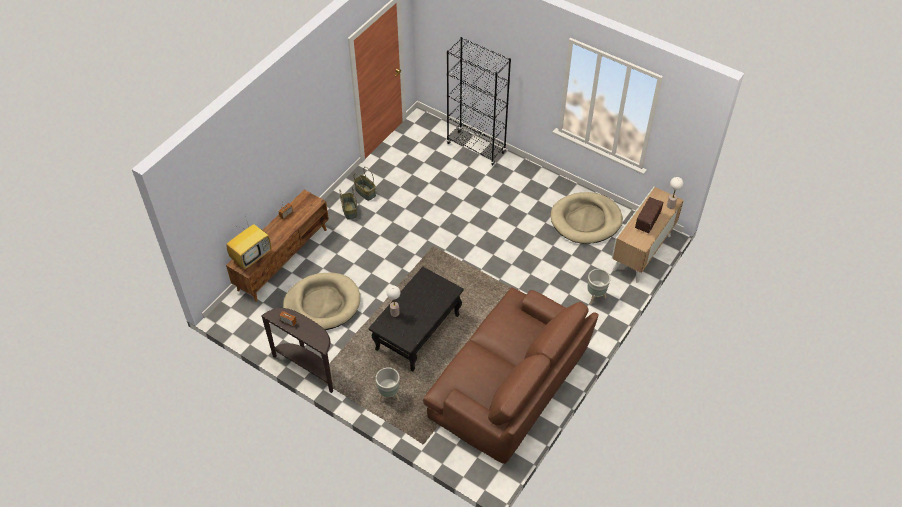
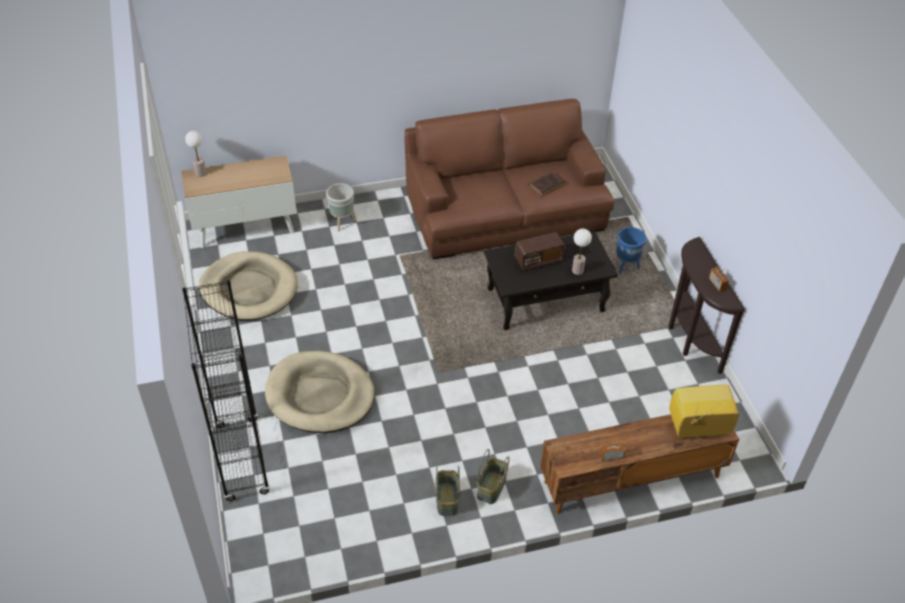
camera: 140 degrees left, 5 degrees down
beige dog bed [283,273,360,330] -> beige dog bed moved to [265,351,375,433]
grey planter [375,367,400,402] -> blue planter [616,227,647,274]
radio [635,197,663,233] -> radio moved to [515,232,566,270]
none -> brown book [529,171,564,196]

